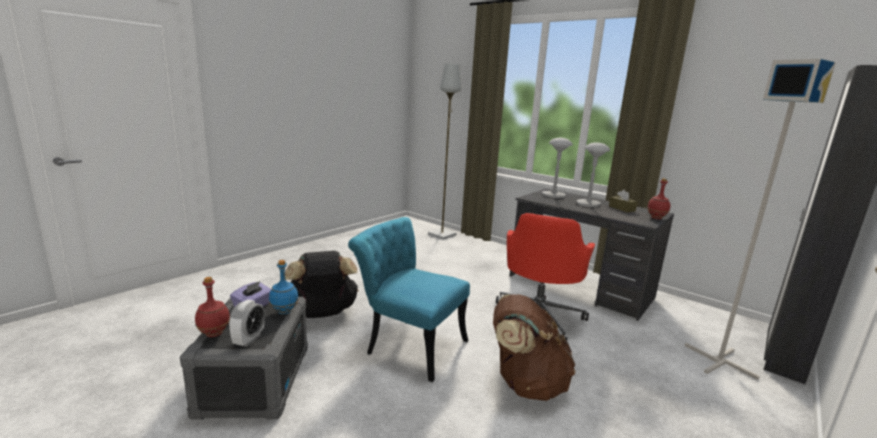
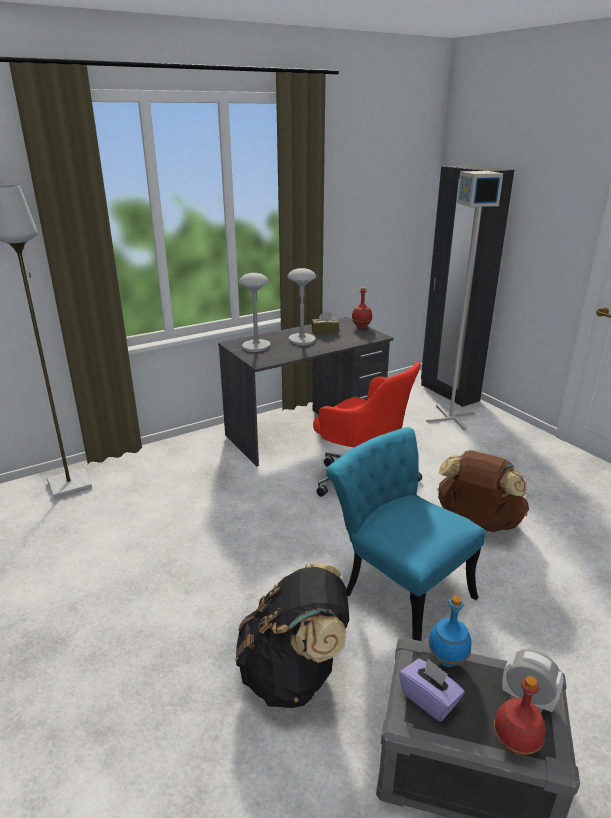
camera: 70 degrees left, 10 degrees up
turquoise chair [348,217,470,382] -> turquoise chair turned 90 degrees clockwise [326,427,485,641]

